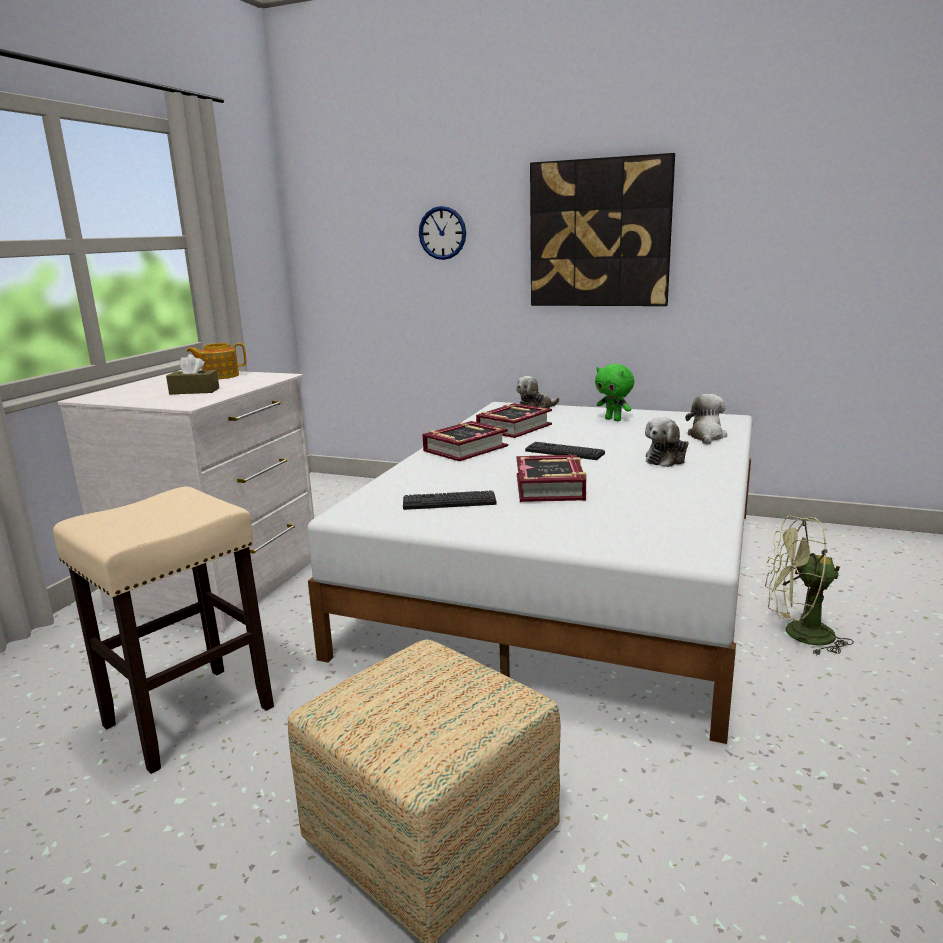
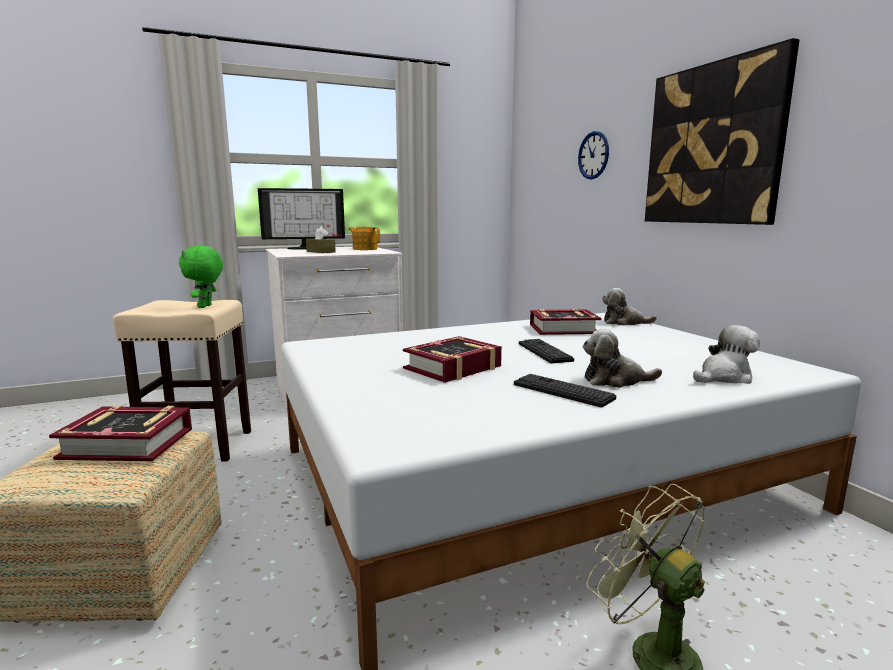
camera: 45 degrees right, 5 degrees down
keyboard [403,490,496,510] -> keyboard moved to [514,374,616,407]
book [422,421,508,461] -> book moved to [49,405,192,461]
green plush toy [595,364,634,421] -> green plush toy moved to [179,246,223,308]
none -> monitor [258,188,345,250]

